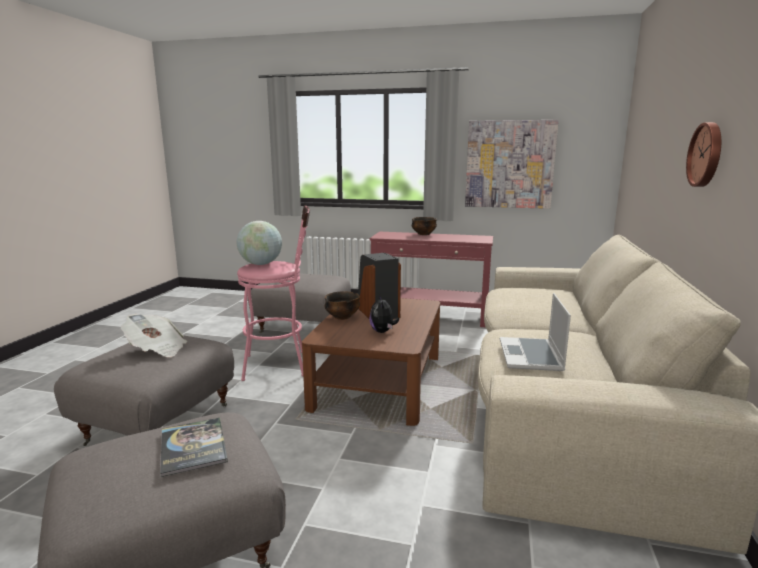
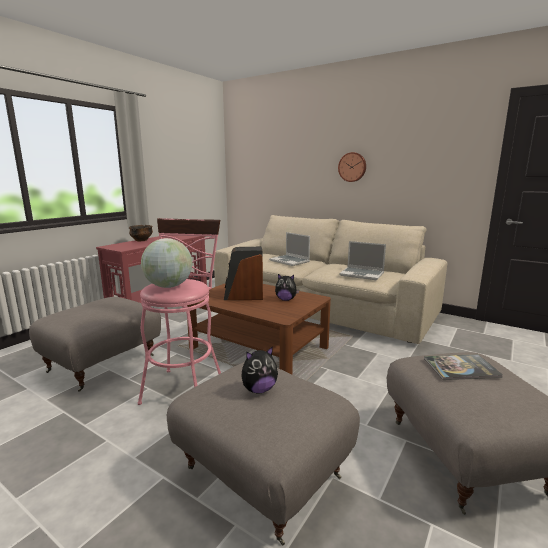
camera: 70 degrees left, 0 degrees up
newspaper [121,314,187,357] -> plush toy [241,346,278,394]
bowl [324,292,360,320] -> none
picture [465,120,559,209] -> none
none -> laptop [269,232,310,266]

